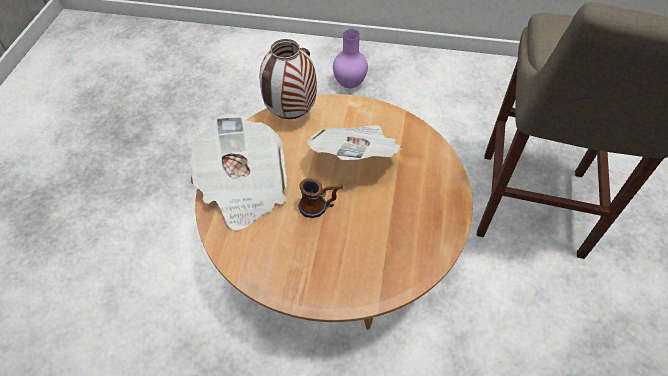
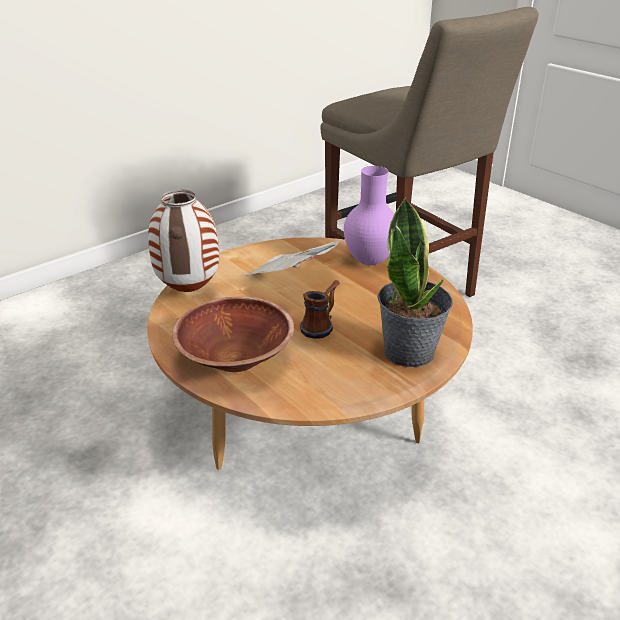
camera: 50 degrees left, 20 degrees down
newspaper [189,113,287,231] -> brown bowl [172,296,294,372]
purple vase [333,29,368,88] -> purple vase moved to [344,166,394,265]
none -> potted plant [378,197,453,367]

